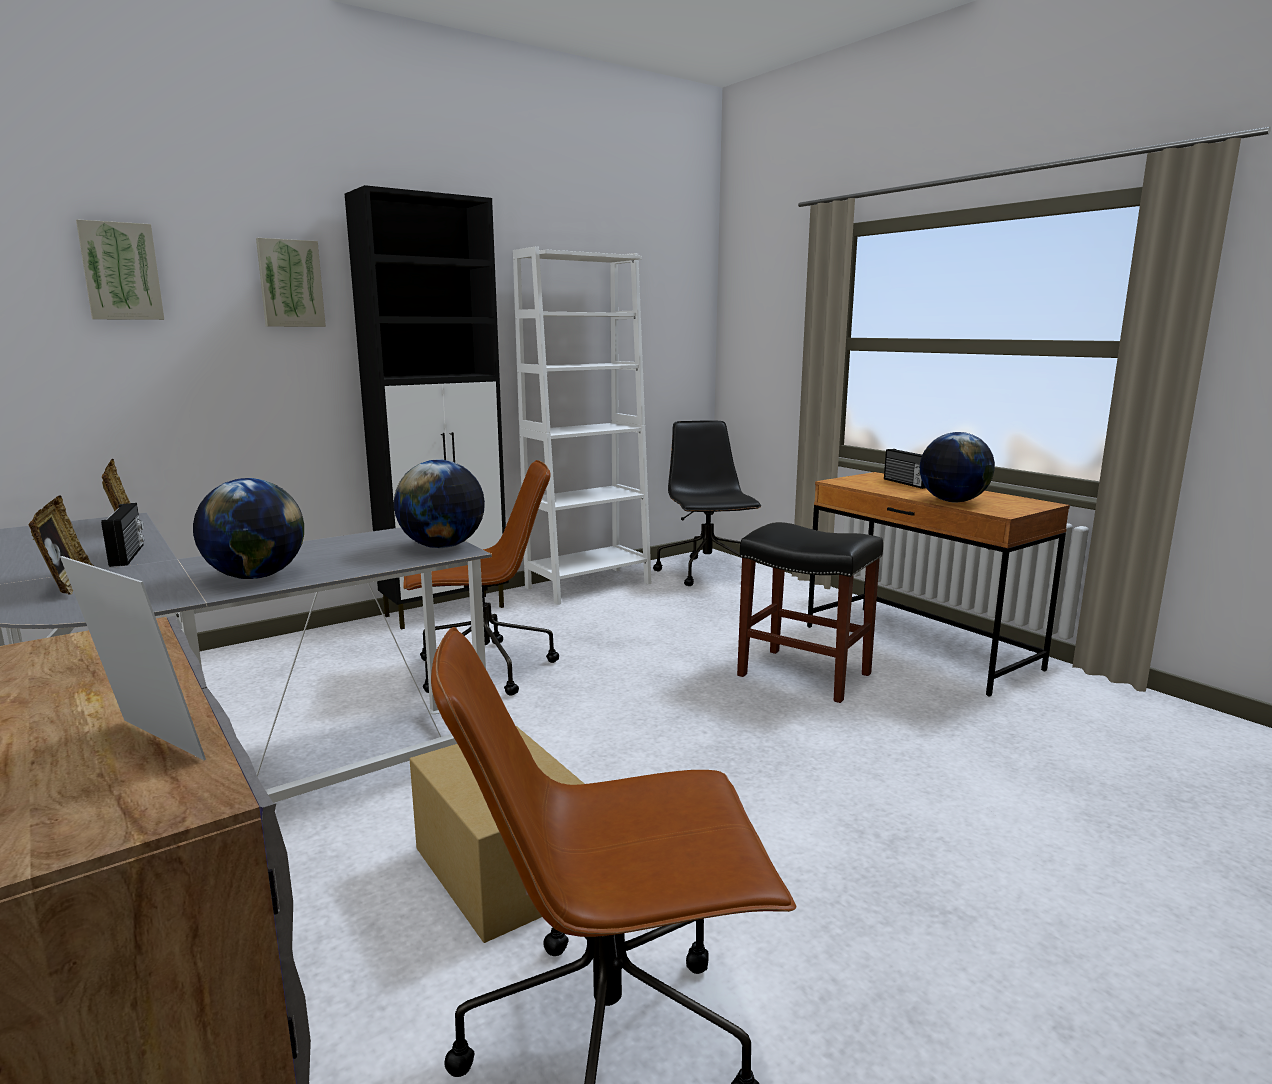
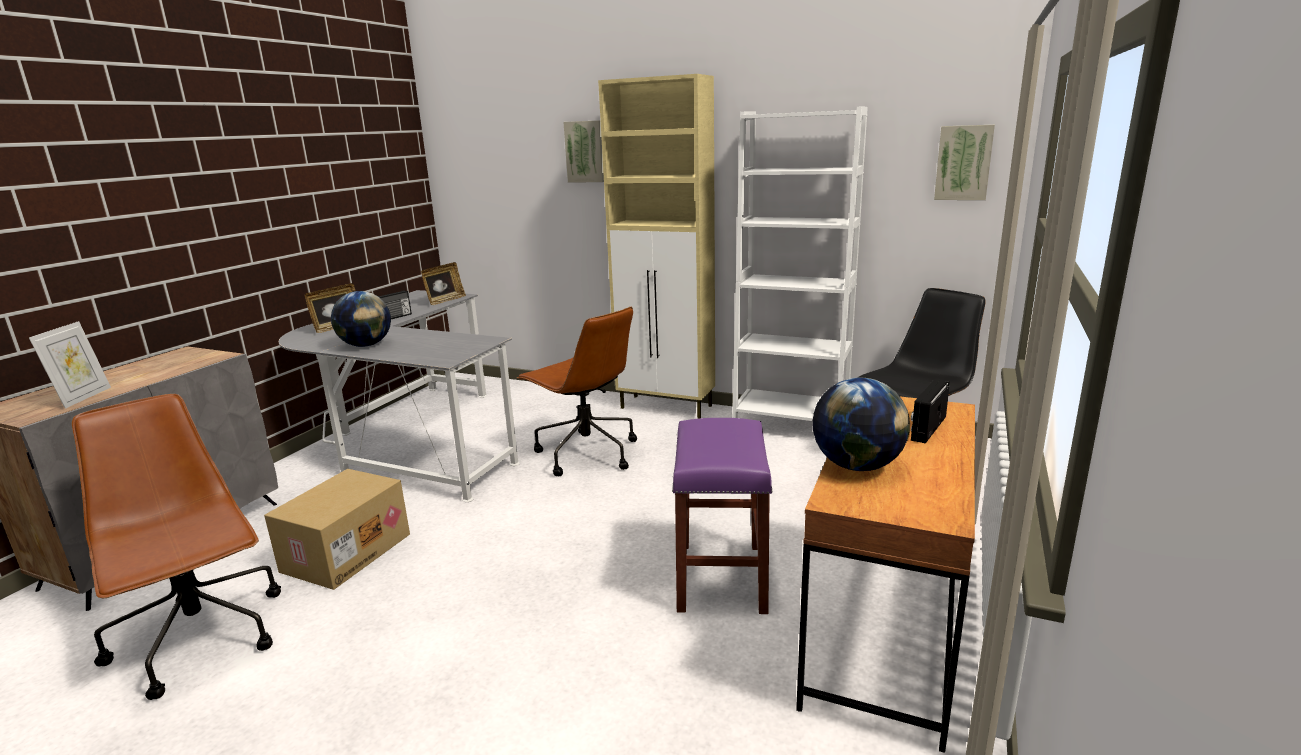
camera: 60 degrees right, 5 degrees up
picture [76,219,165,320] -> picture moved to [934,125,995,200]
black cabinet [345,185,506,629] -> beige cabinet [598,74,715,419]
globe [394,460,485,548] -> none
black stool [737,522,883,703] -> purple stool [672,418,773,614]

